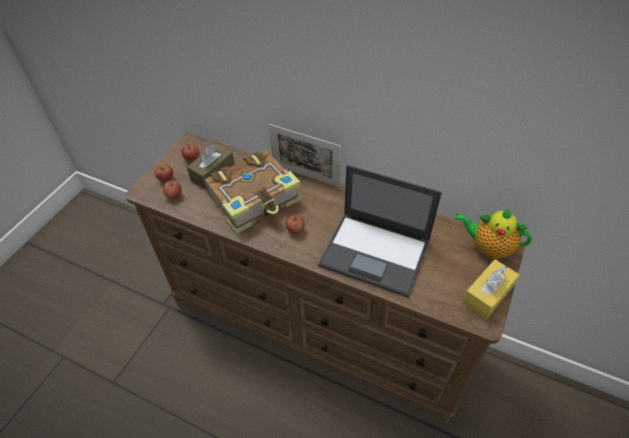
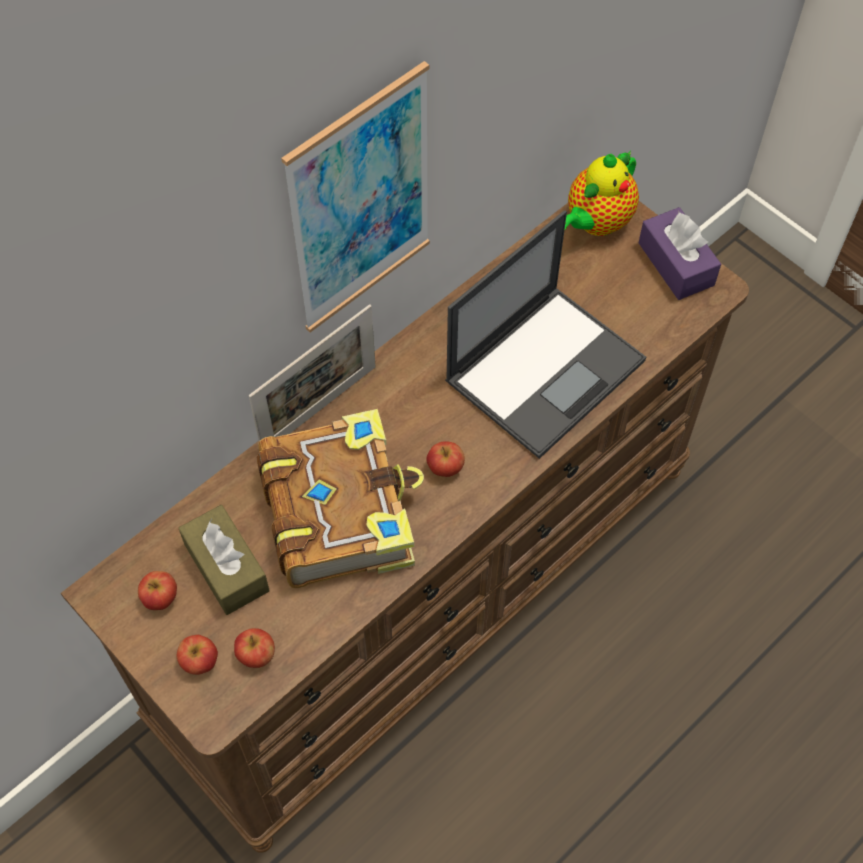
camera: 70 degrees left, 10 degrees up
yellow tissue box [462,259,519,319] -> purple tissue box [639,207,721,300]
none -> picture [281,61,430,333]

